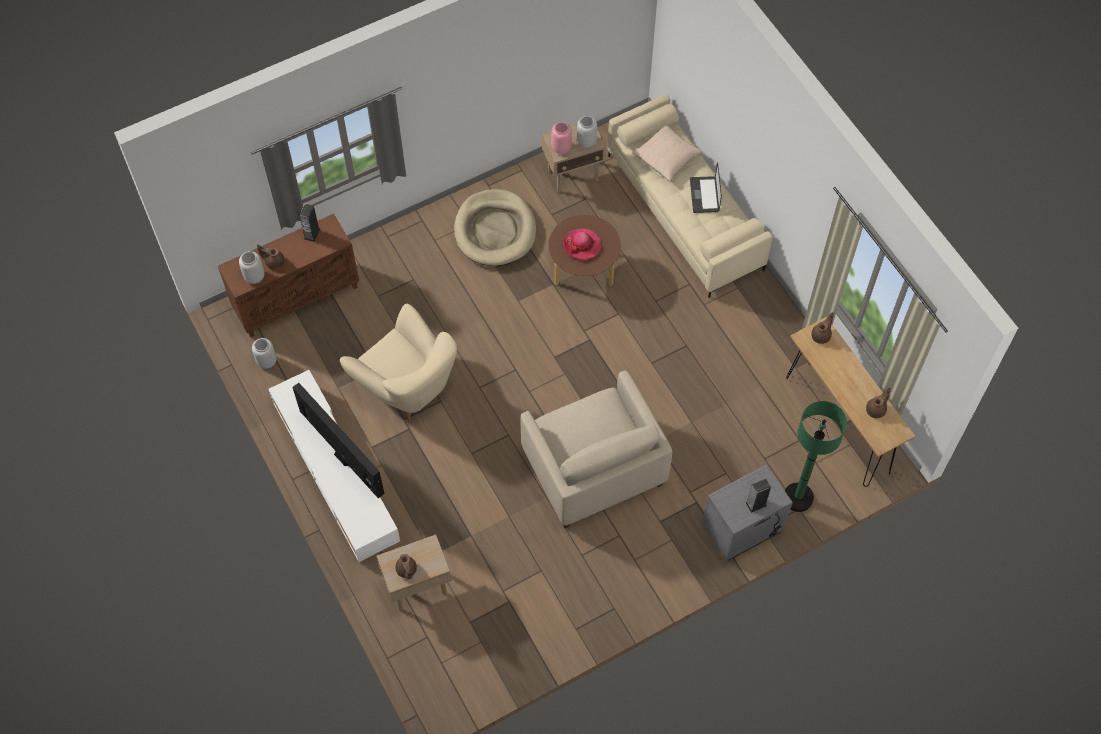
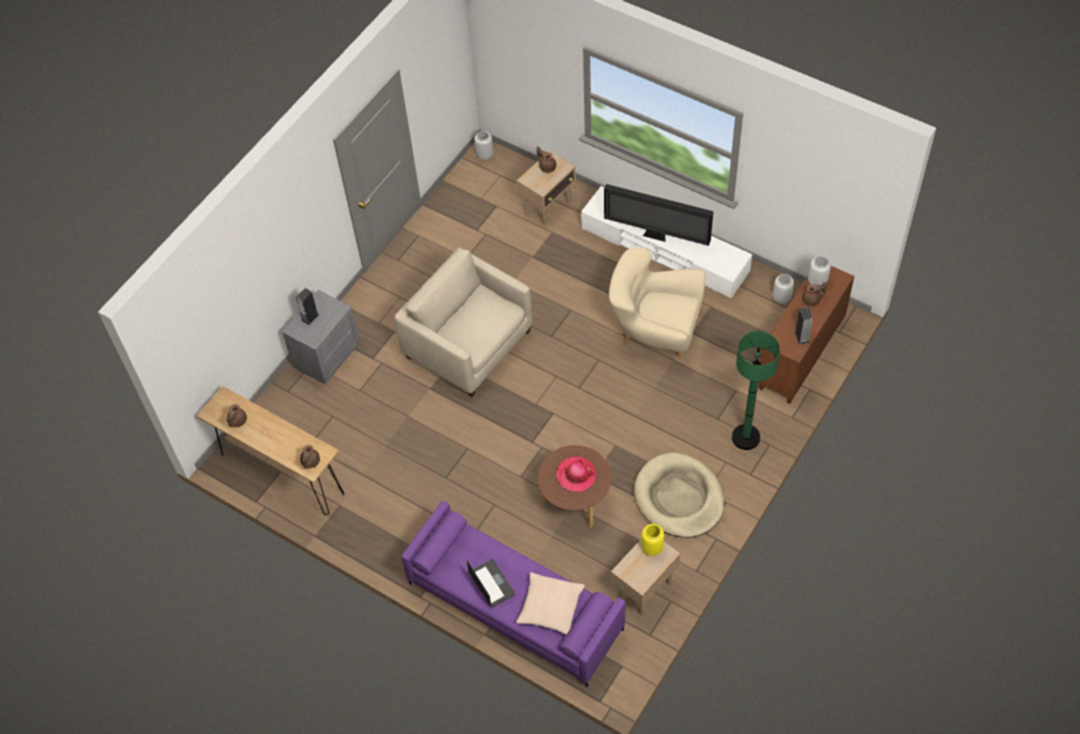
camera: 155 degrees right, 5 degrees down
pink vase [551,122,572,154] -> yellow vase [641,524,664,556]
grey vase [577,116,597,148] -> grey vase moved to [474,131,493,160]
beige sofa [608,94,773,298] -> purple sofa [401,501,625,687]
green floor lamp [785,401,847,512] -> green floor lamp moved to [732,331,780,450]

